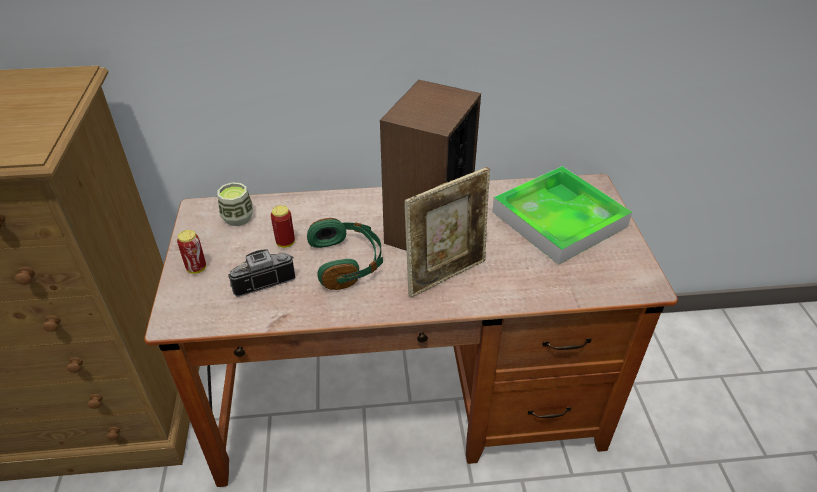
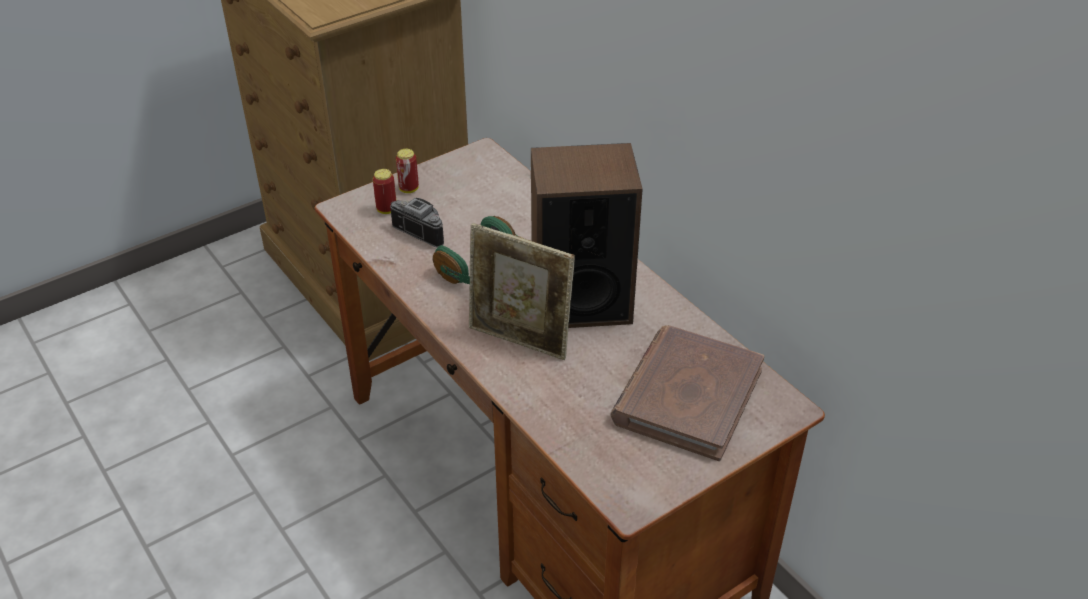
camera: 60 degrees right, 0 degrees up
cup [217,182,253,226] -> none
can [271,205,295,248] -> can moved to [373,169,396,214]
tray [492,166,632,264] -> brown book [611,325,764,461]

